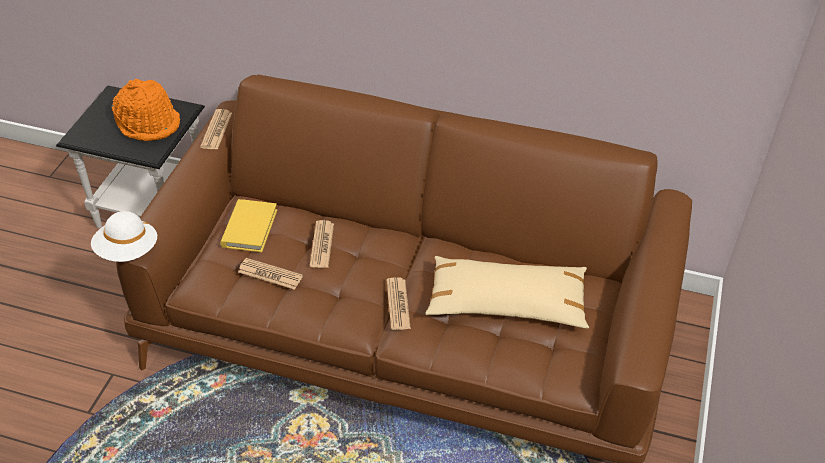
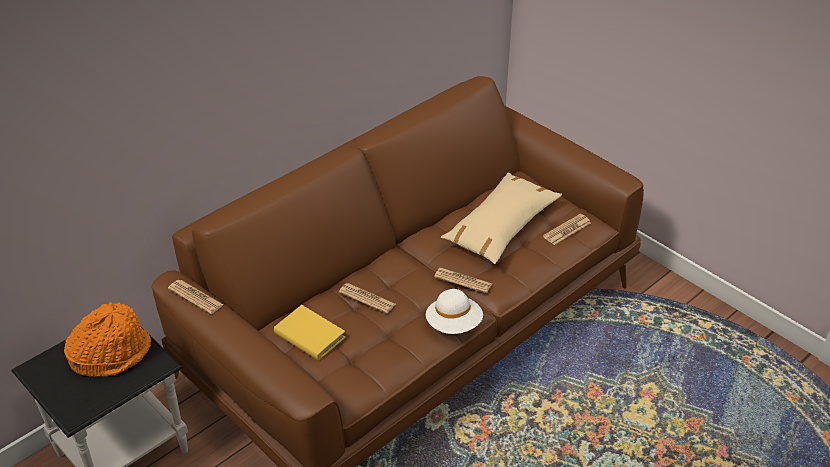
camera: 60 degrees left, 5 degrees down
white hat [91,211,157,262] -> white hat moved to [426,289,483,334]
newspaper [238,258,303,290] -> newspaper moved to [543,214,591,245]

